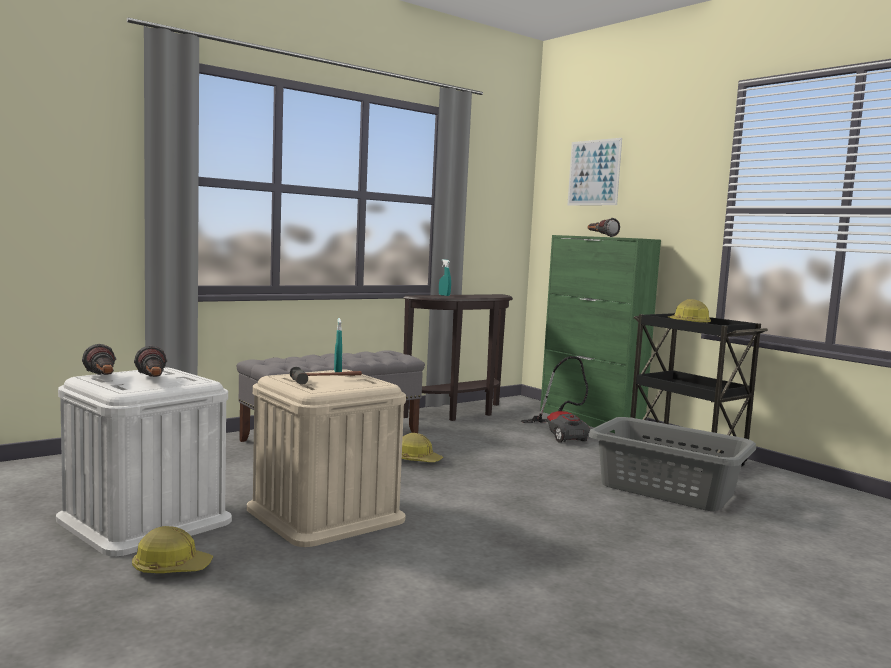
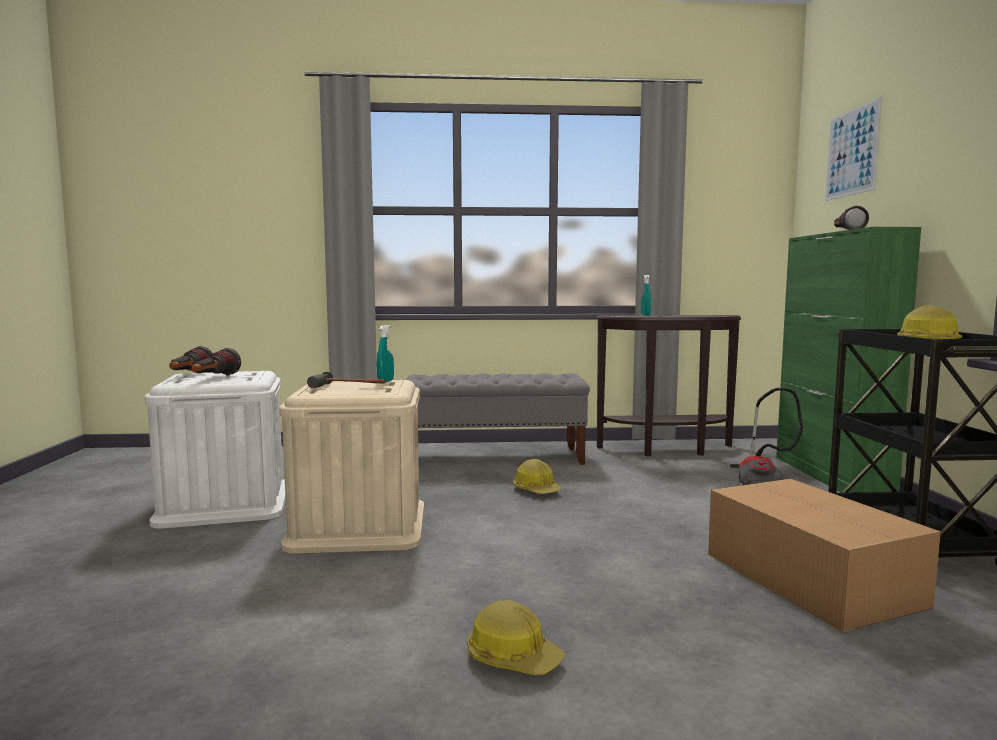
camera: 35 degrees right, 0 degrees up
hard hat [132,526,213,573] -> hard hat moved to [467,600,565,675]
grey laundry basket [588,417,756,511] -> cardboard box [708,479,941,632]

